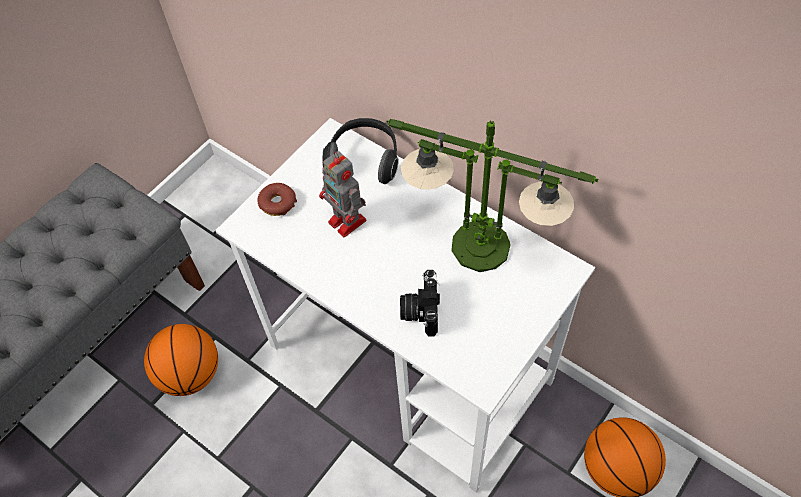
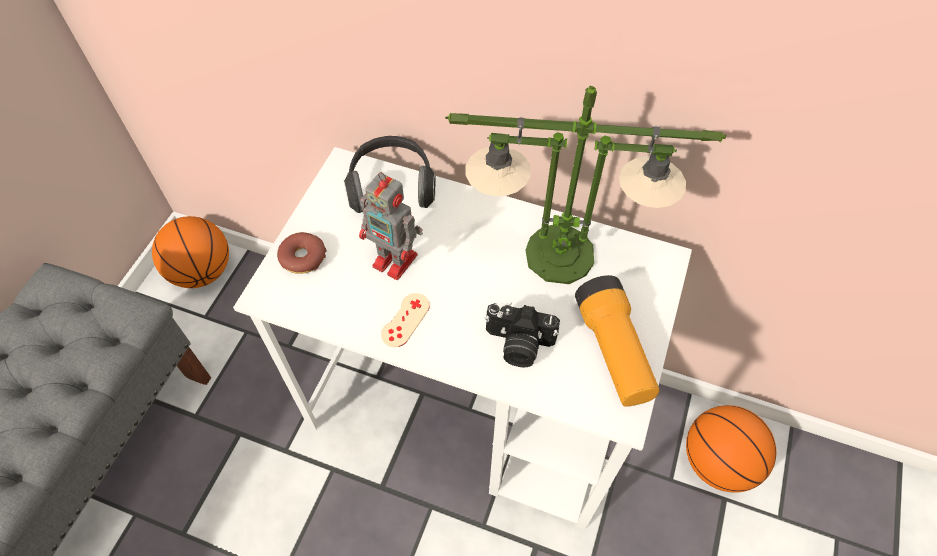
camera: 20 degrees left, 0 degrees up
basketball [144,324,218,396] -> basketball moved to [152,216,229,288]
camera [400,270,440,337] -> camera turned 60 degrees counterclockwise [485,302,560,367]
none -> beige game controller [381,293,430,347]
none -> flashlight [575,275,660,407]

